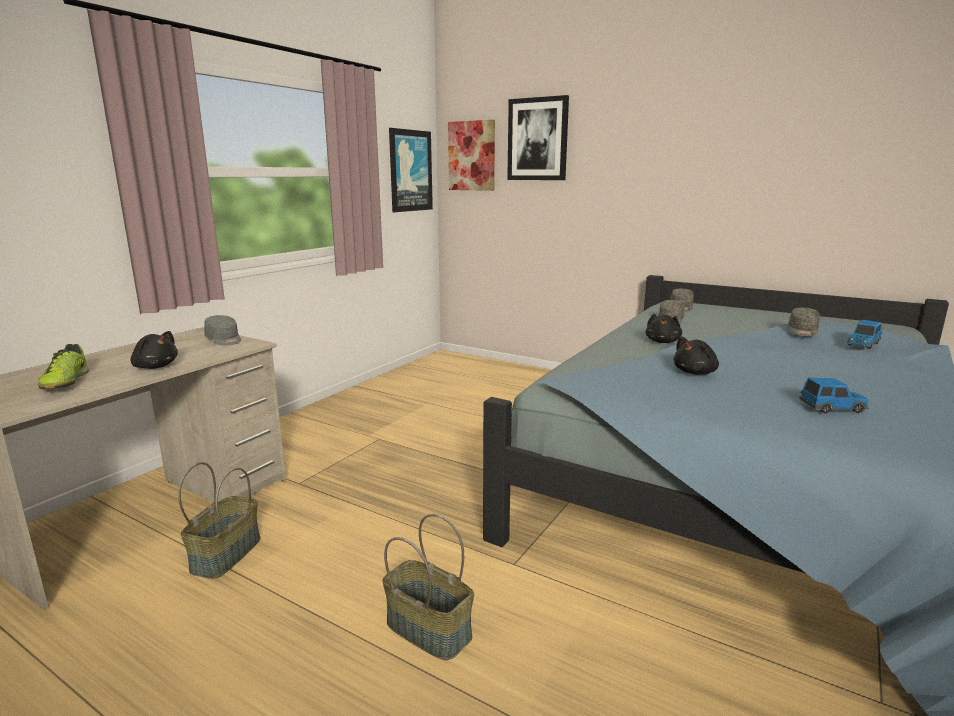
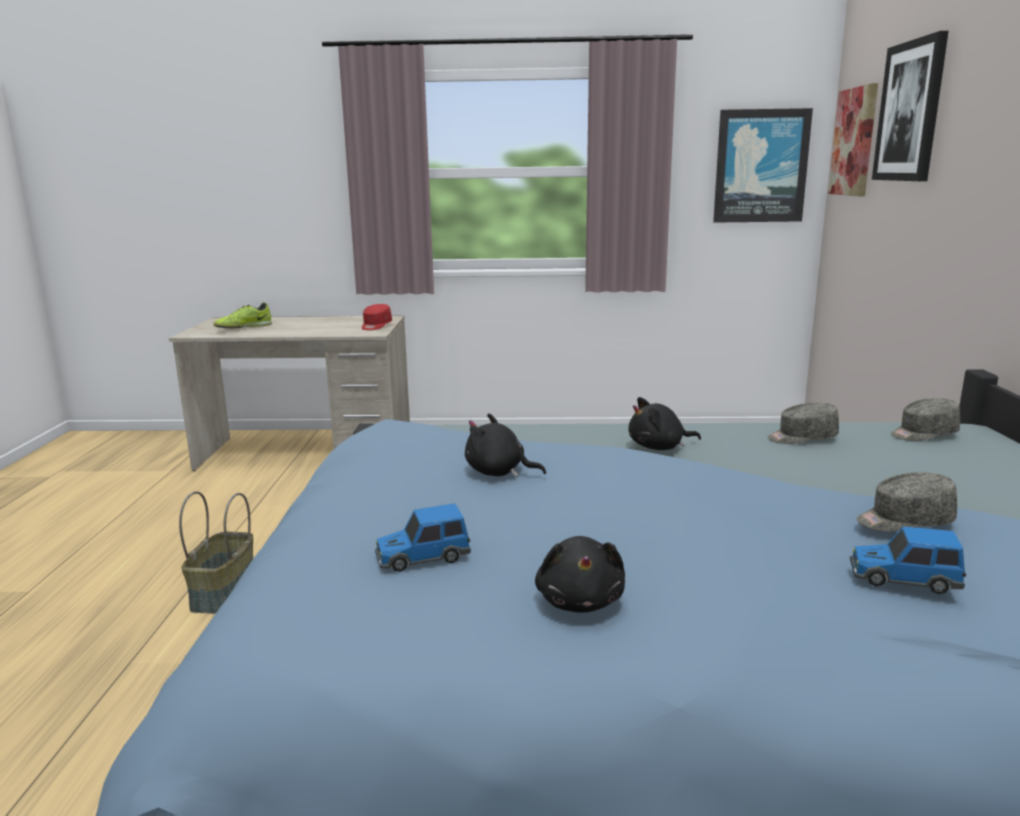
camera: 60 degrees right, 0 degrees up
black plush toy [131,331,178,369] -> black plush toy moved to [535,536,625,613]
basket [178,462,260,579] -> none
grey cap [204,315,241,345] -> red cap [362,304,392,330]
toy car [799,378,869,414] -> toy car turned 105 degrees clockwise [375,503,471,572]

